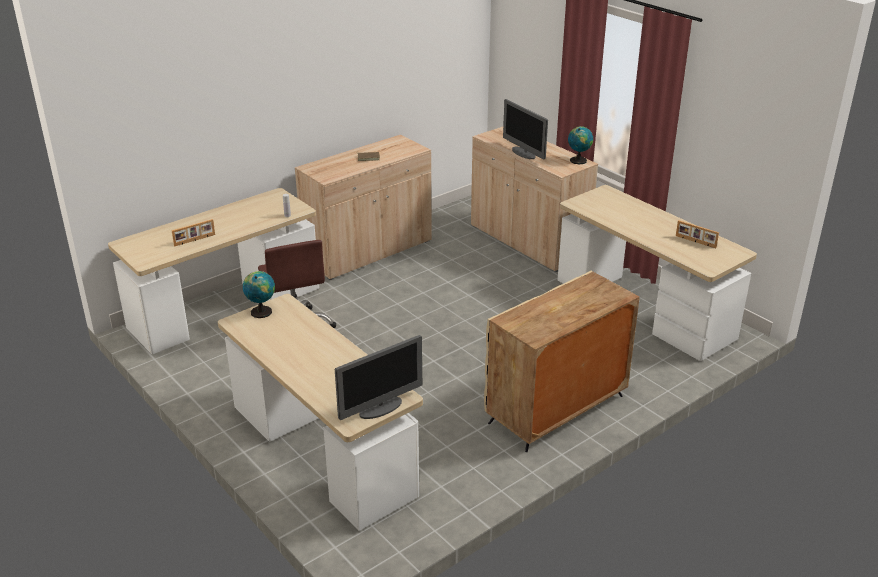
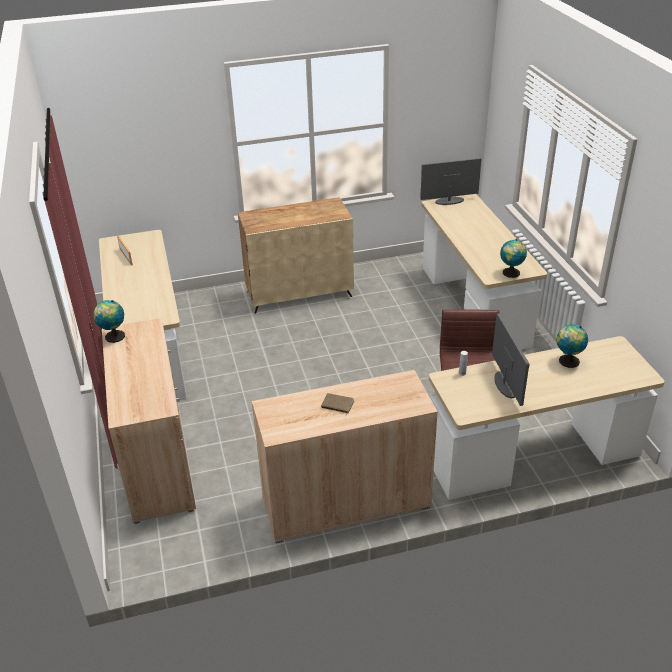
camera: 155 degrees left, 5 degrees up
picture frame [172,219,215,246] -> globe [556,325,588,368]
monitor [503,99,548,160] -> monitor moved to [492,313,529,406]

